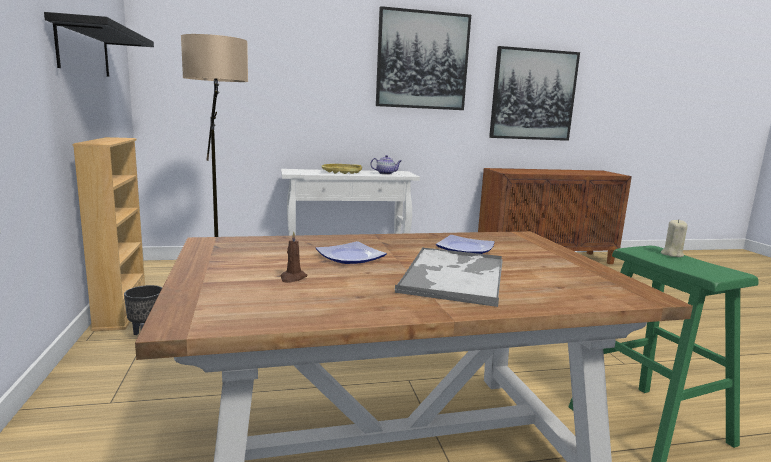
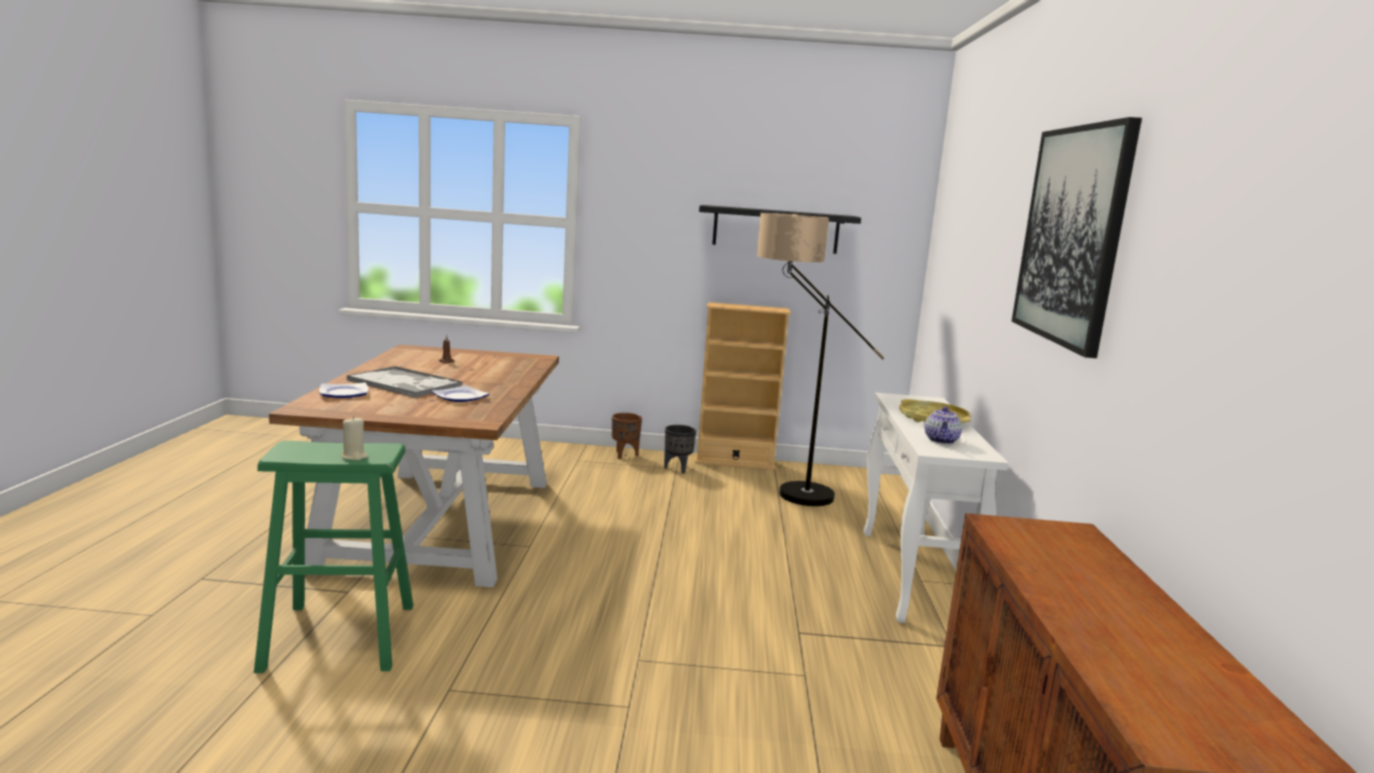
camera: 105 degrees right, 0 degrees up
plate [316,241,387,264] -> plate moved to [319,383,369,398]
picture [489,46,580,141] -> none
none -> brown planter [612,413,642,459]

